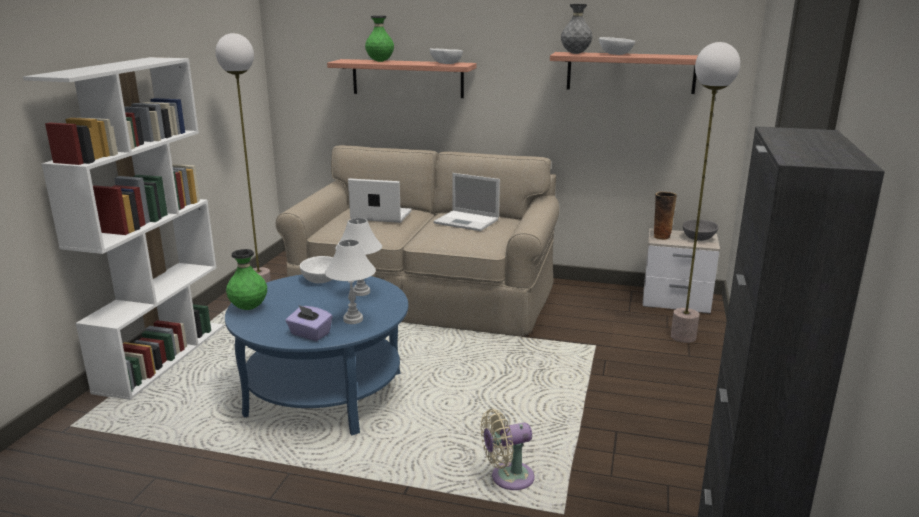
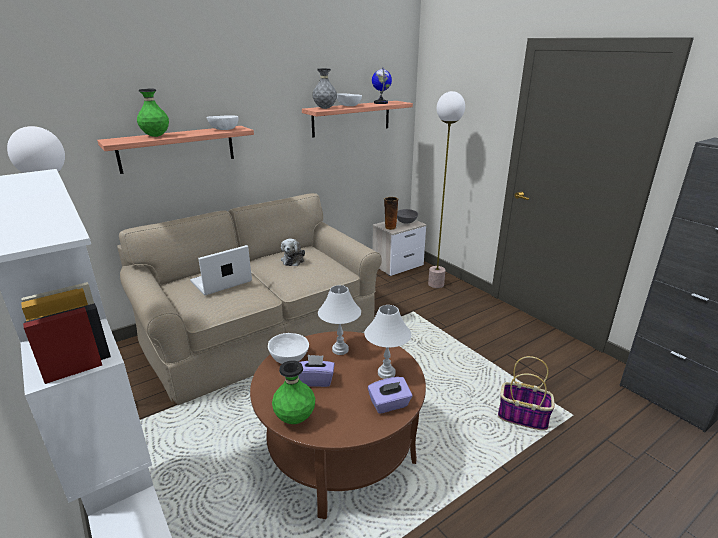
camera: 50 degrees left, 5 degrees up
blue coffee table [225,274,408,435] -> brown coffee table [250,331,426,519]
laptop [433,173,500,231] -> plush toy [281,239,305,266]
beige fan [480,409,535,490] -> basket [498,356,555,431]
none -> purple tissue box [299,355,335,387]
none -> globe [372,67,392,104]

